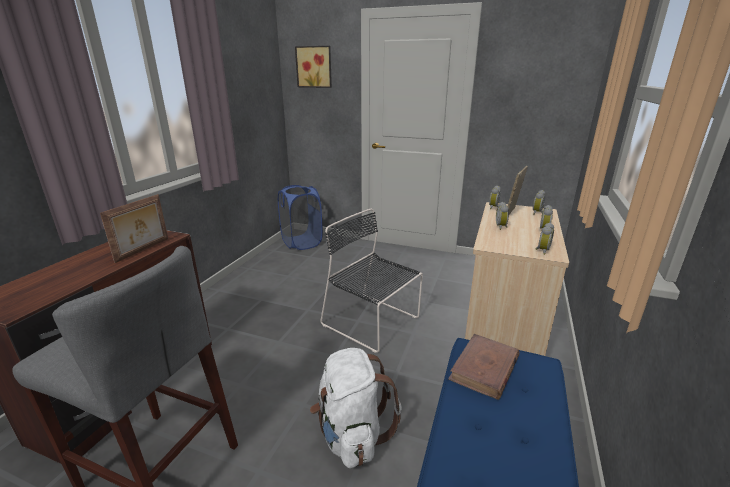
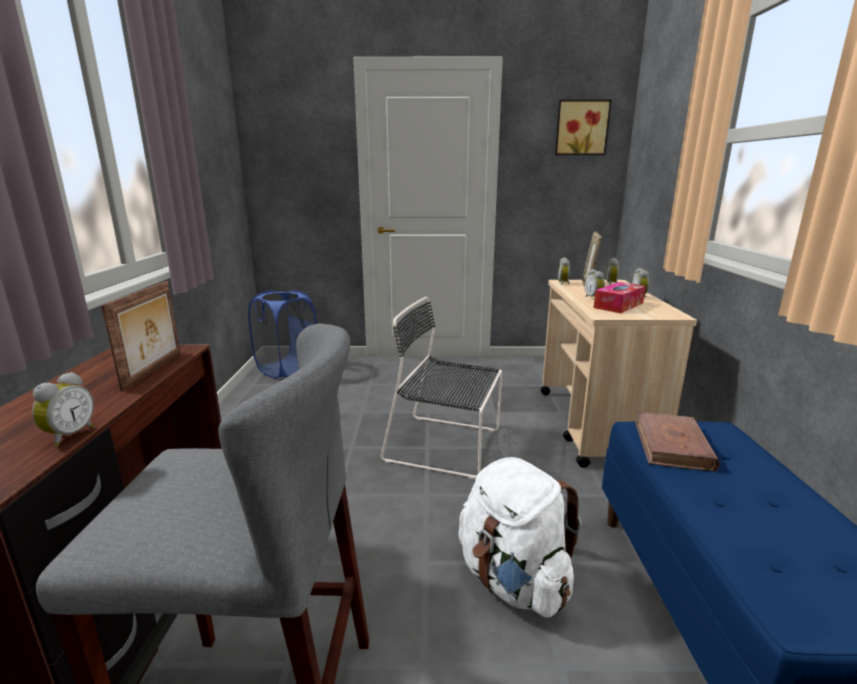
camera: 20 degrees left, 5 degrees down
picture [295,46,332,88] -> picture moved to [555,100,612,155]
alarm clock [536,223,554,255] -> alarm clock moved to [32,372,94,446]
none -> tissue box [594,282,646,313]

